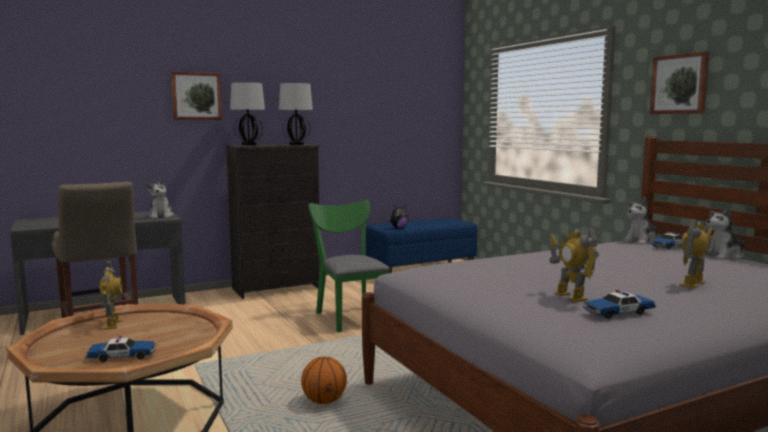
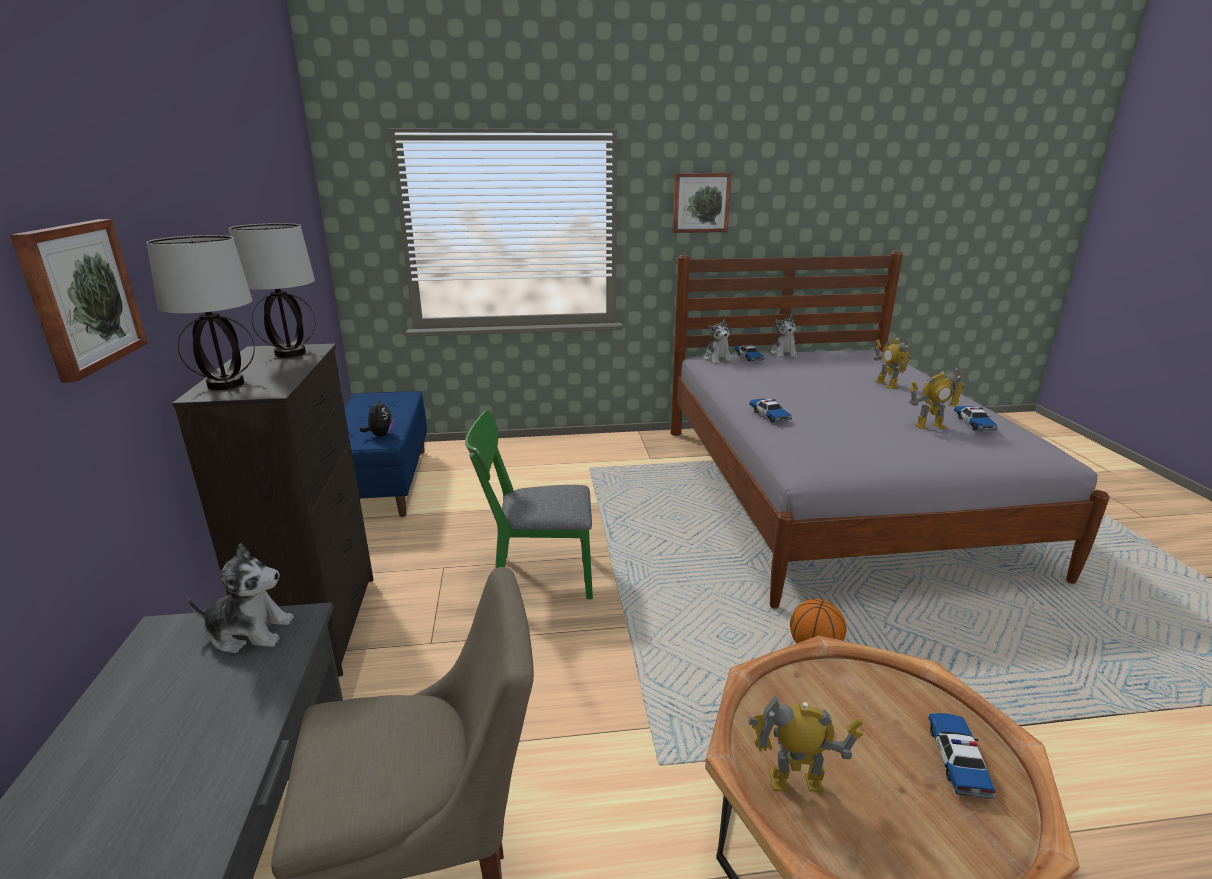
camera: 70 degrees left, 15 degrees up
none -> toy car [749,398,792,422]

